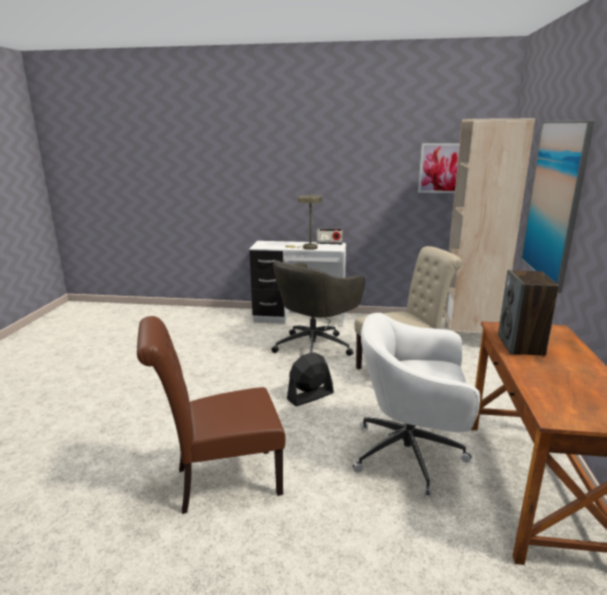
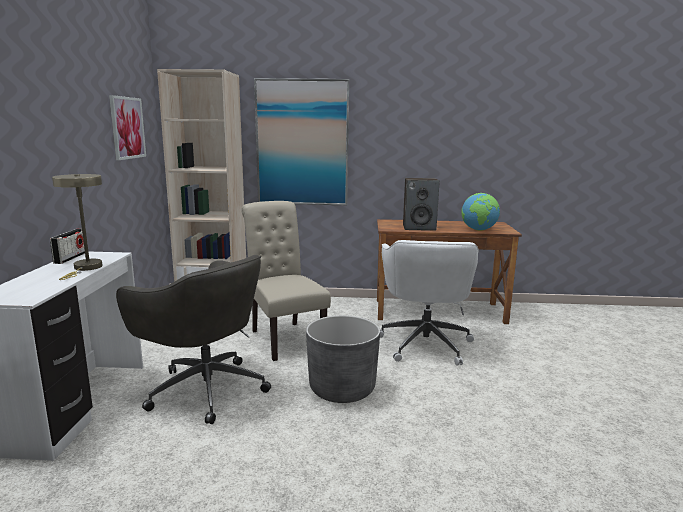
camera: 95 degrees left, 5 degrees down
brown chair [137,316,286,514] -> none
black fan [287,353,334,406] -> grey planter [306,315,380,403]
none -> globe [461,193,500,231]

